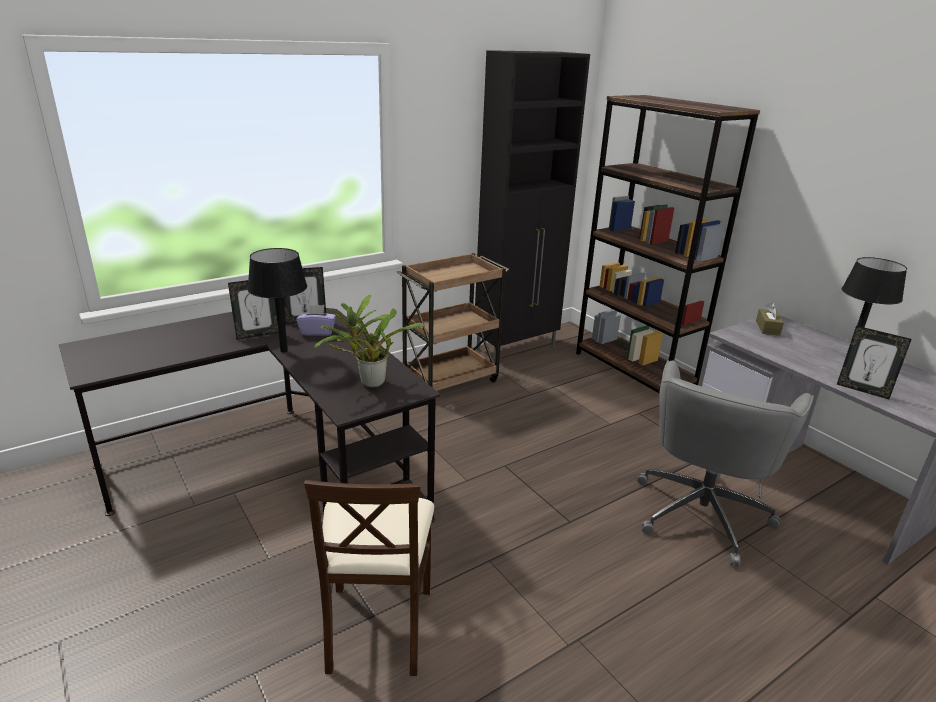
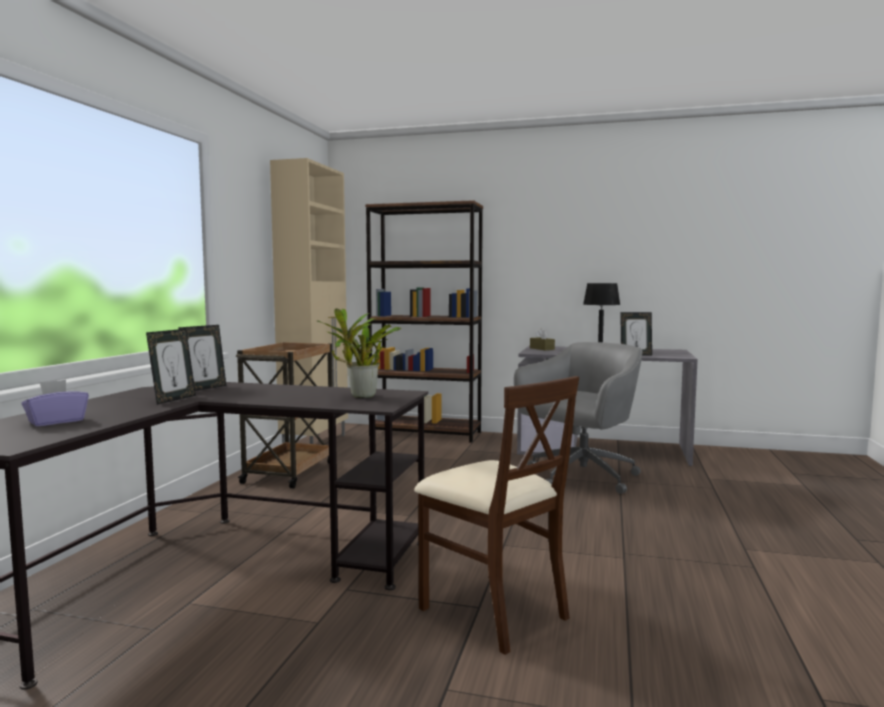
camera: 40 degrees left, 20 degrees down
black table lamp [248,248,307,353] -> none
purple tissue box [296,305,336,336] -> purple tissue box moved to [22,379,89,426]
black cabinet [475,50,590,362] -> beige cabinet [270,158,348,444]
grey office chair [637,360,814,567] -> grey office chair turned 120 degrees counterclockwise [514,342,643,494]

